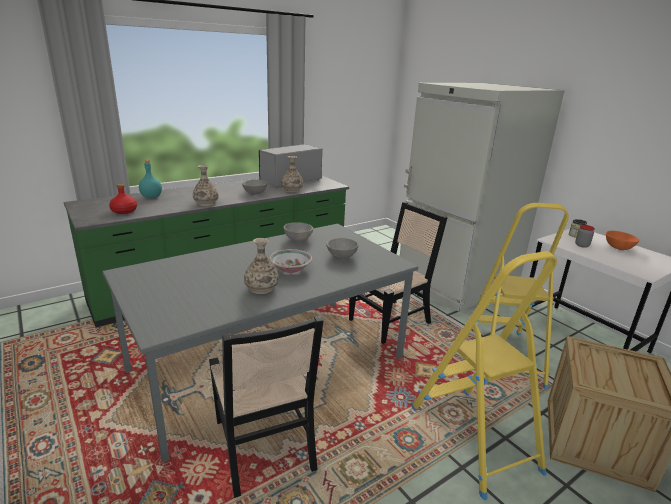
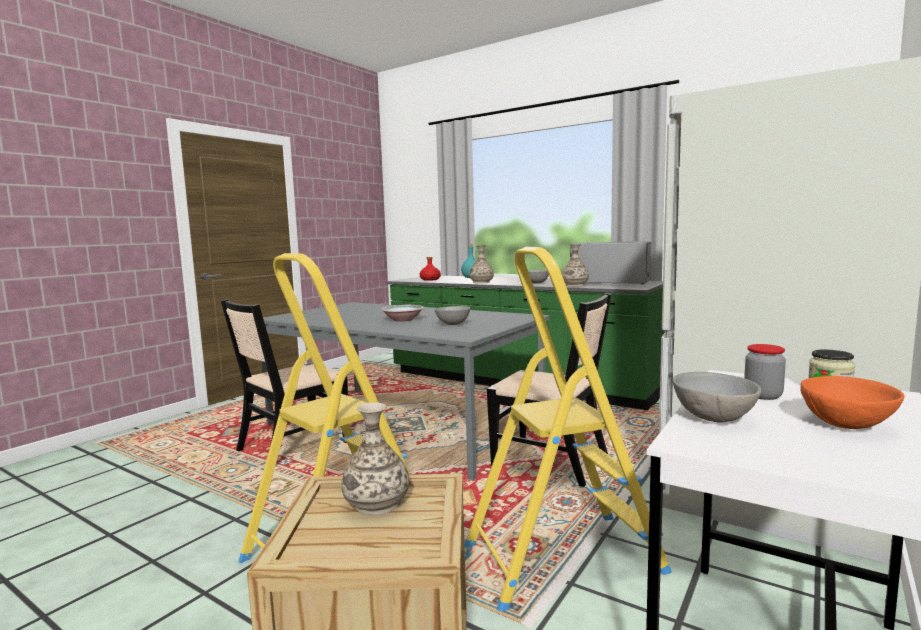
camera: 70 degrees right, 15 degrees down
vase [244,238,279,294] -> vase moved to [342,402,409,515]
grey bowl [284,222,313,241] -> grey bowl moved to [673,372,761,423]

